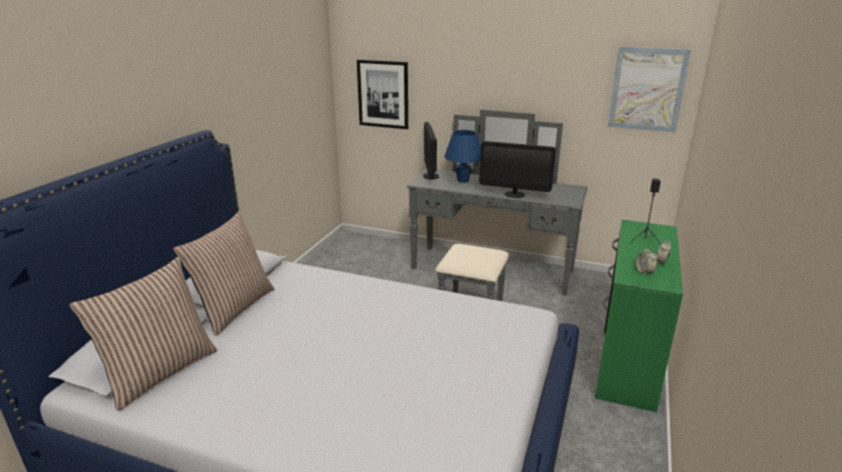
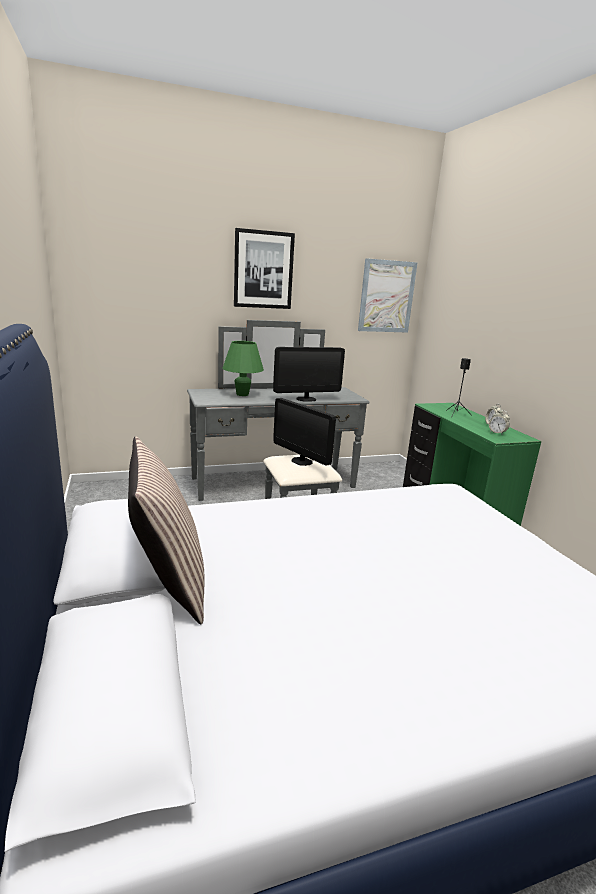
camera: 40 degrees left, 5 degrees down
pillow [69,257,218,411] -> none
picture [357,59,408,129] -> picture moved to [234,228,295,309]
monitor [423,122,439,180] -> monitor moved to [273,398,336,466]
blue table lamp [444,130,481,183] -> green table lamp [222,341,264,396]

